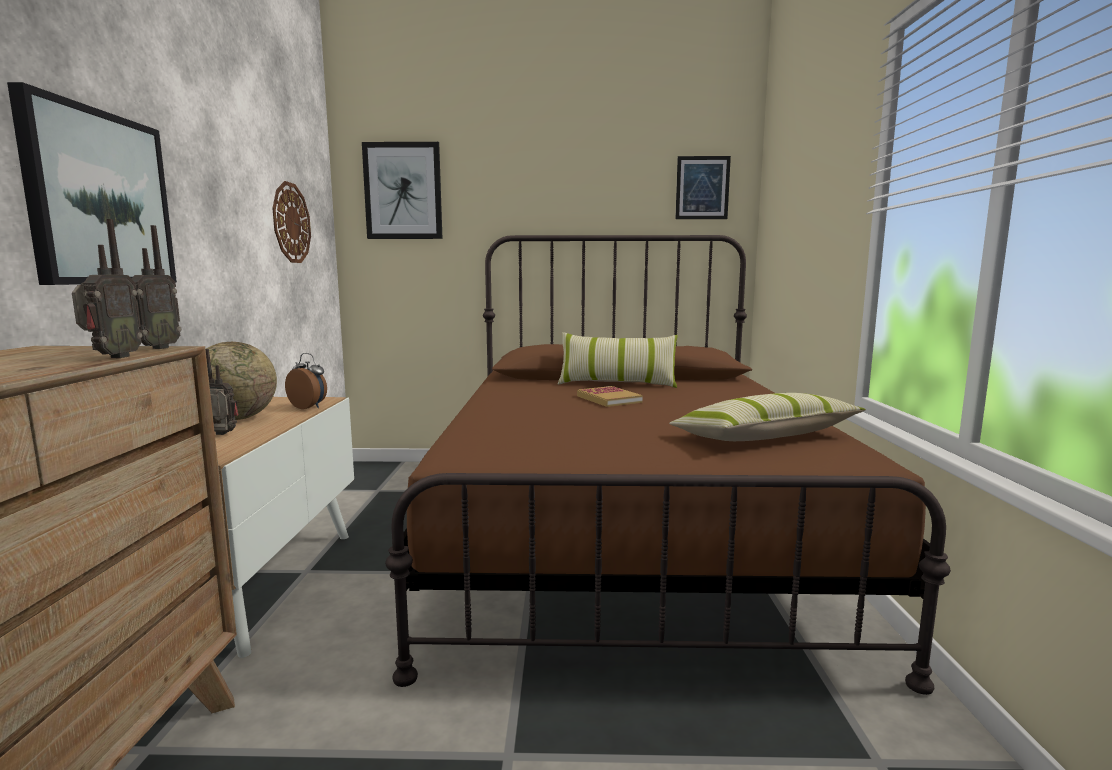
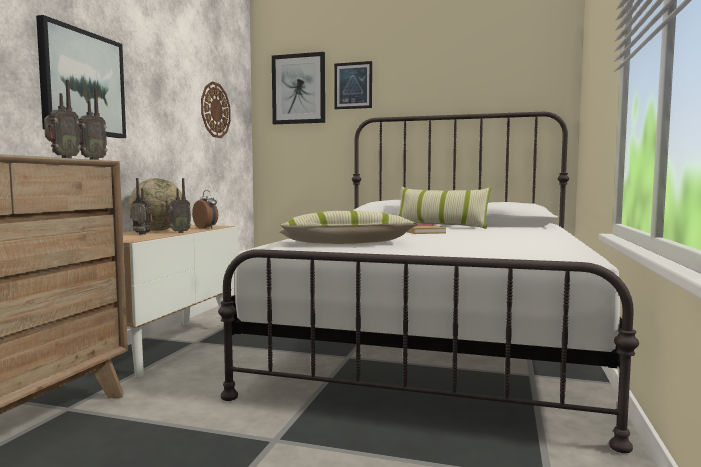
camera: 15 degrees right, 5 degrees down
brown bed [385,235,951,695] -> white bed [218,112,639,453]
pillow [669,393,866,441] -> pillow moved to [279,211,418,244]
picture [675,156,731,219] -> picture moved to [334,61,372,109]
none -> radio [167,178,191,233]

